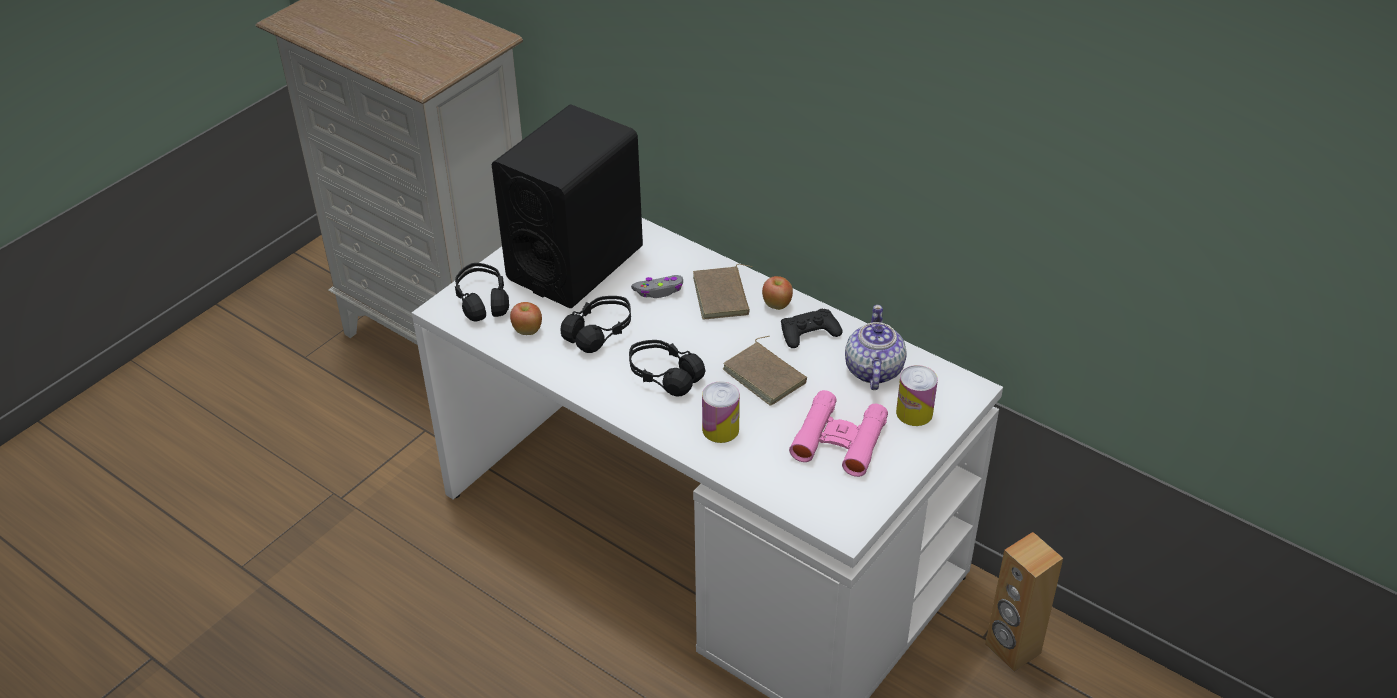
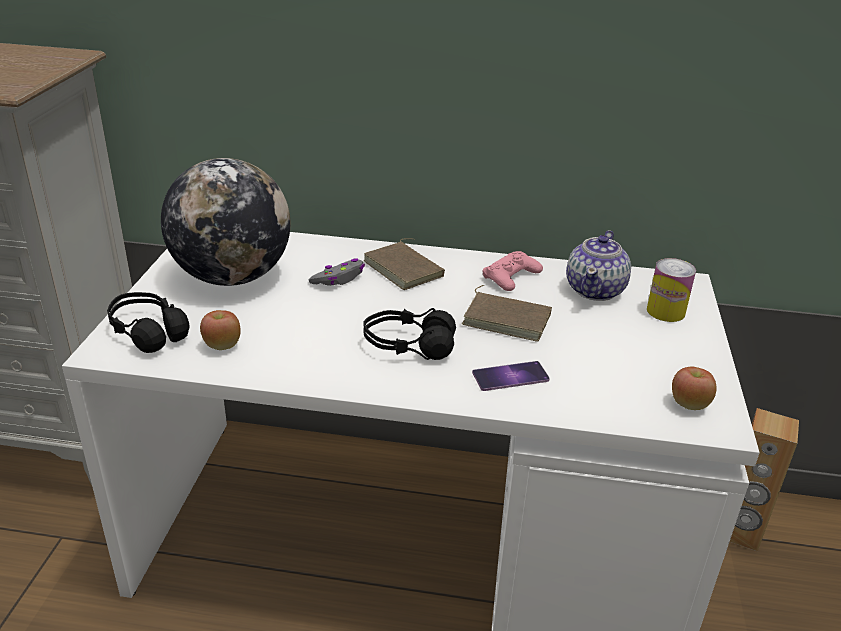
camera: 30 degrees left, 10 degrees down
black speaker [491,104,643,308] -> globe [161,158,290,286]
black headphones [561,296,631,353] -> none
can [702,381,740,443] -> phone [472,361,550,391]
apple [762,276,793,310] -> apple moved to [672,367,717,410]
black game controller [781,309,843,348] -> pink game controller [482,251,543,291]
pink binoculars [789,390,888,477] -> none
teapot [845,305,907,390] -> teapot turned 135 degrees counterclockwise [566,230,631,301]

